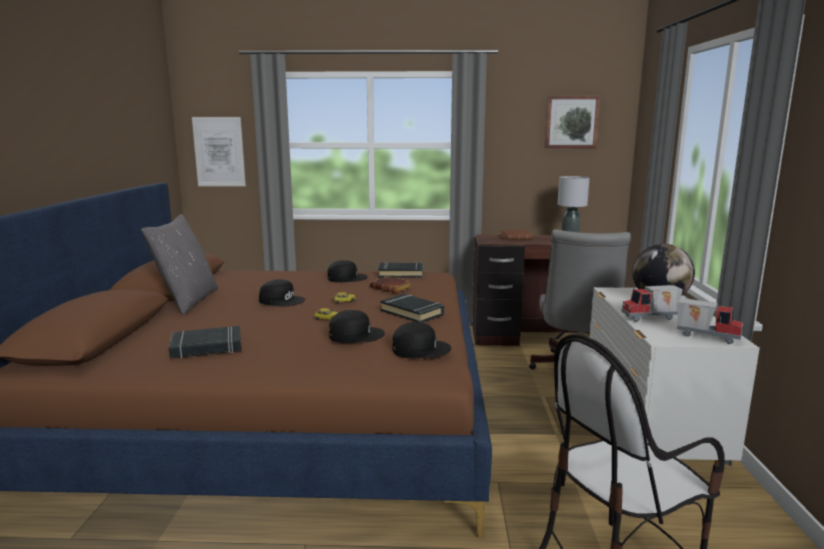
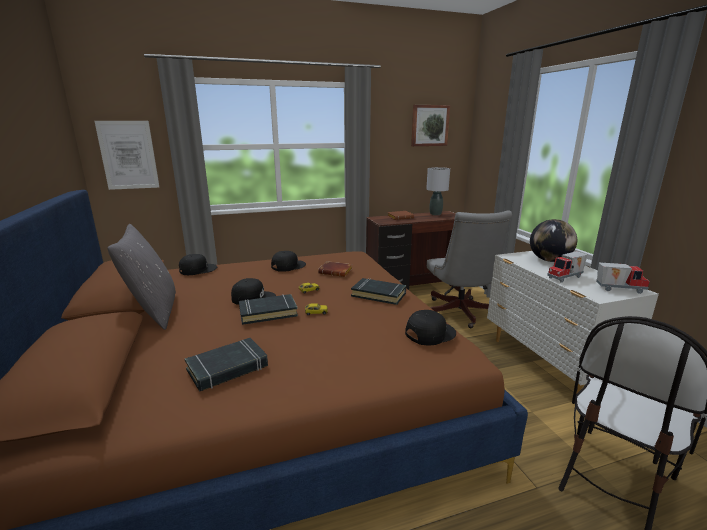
camera: 20 degrees left, 5 degrees up
black cap [329,310,385,343] -> black cap moved to [179,254,217,275]
black book [378,262,423,278] -> black book moved to [239,294,298,325]

